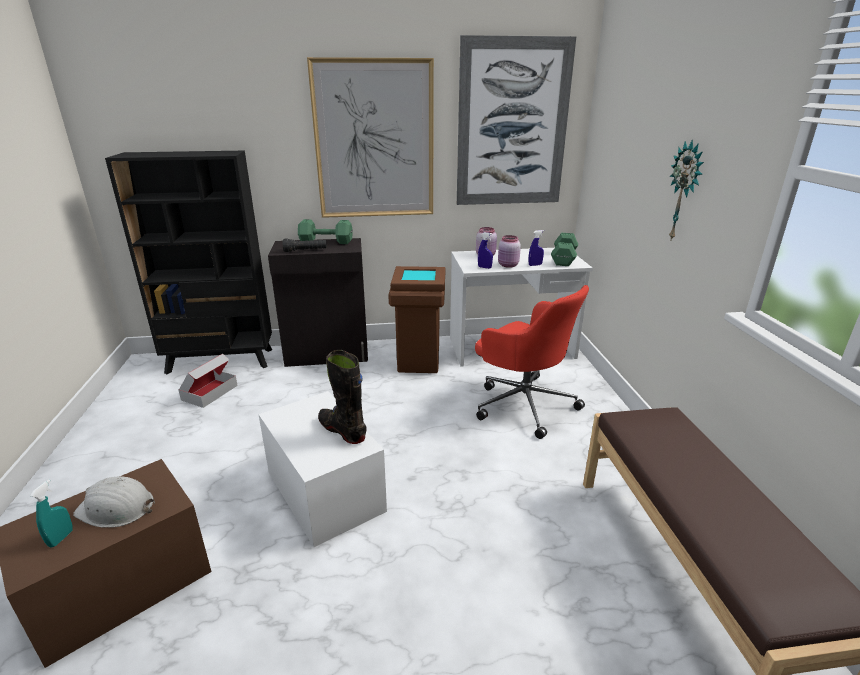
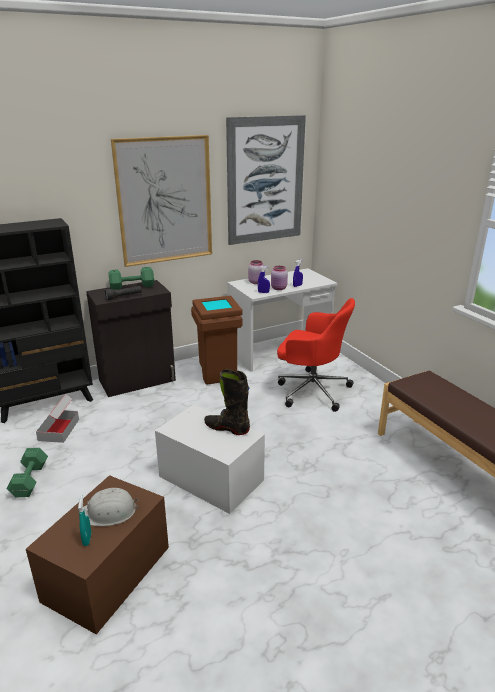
camera: 20 degrees left, 0 degrees up
green dumbbell [551,233,578,266] -> green dumbbell moved to [6,448,48,497]
wall clock [669,140,704,240] -> none

